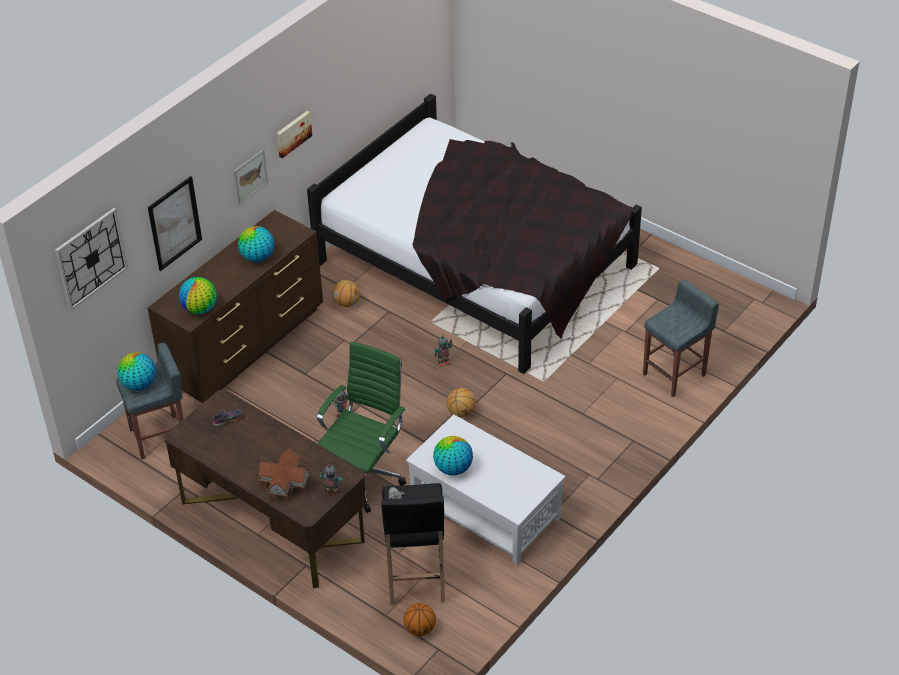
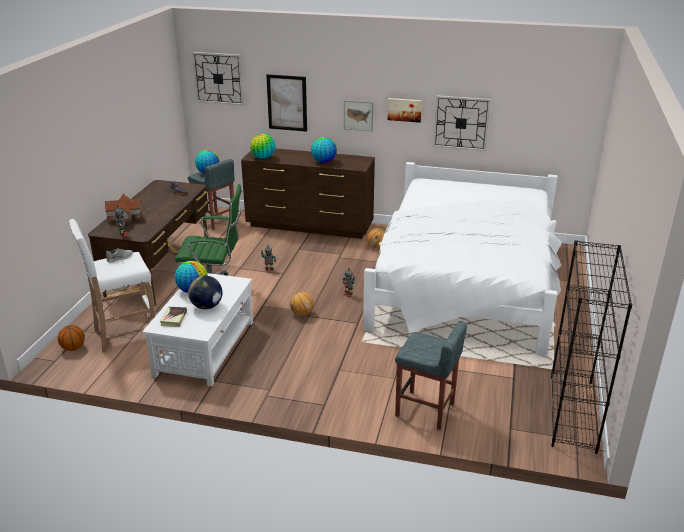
camera: 65 degrees right, 15 degrees down
black bed [307,93,642,374] -> white bed [363,162,561,356]
black stool [381,483,445,605] -> white stool [69,219,156,352]
none -> book [160,307,187,327]
none -> globe [188,276,222,309]
none -> wall clock [433,96,491,151]
none -> black bookcase [551,240,632,454]

